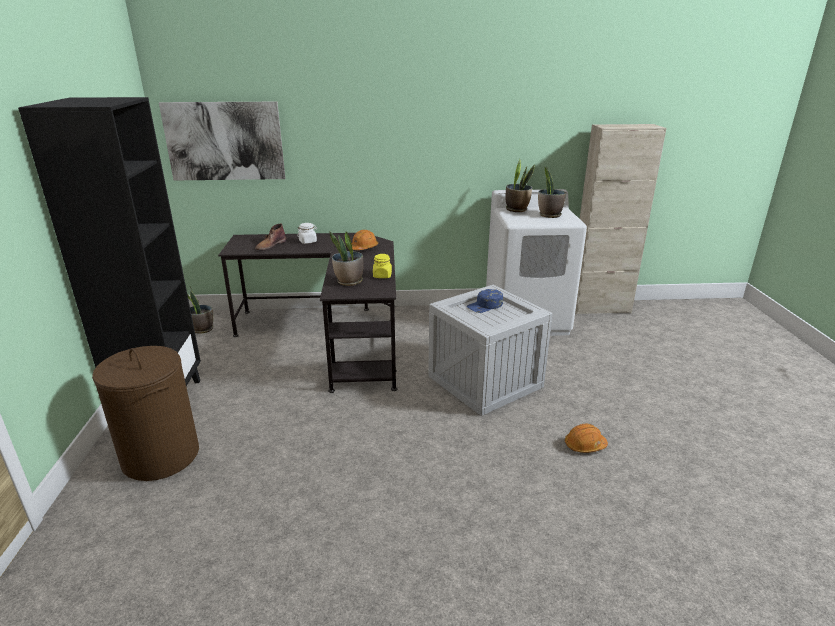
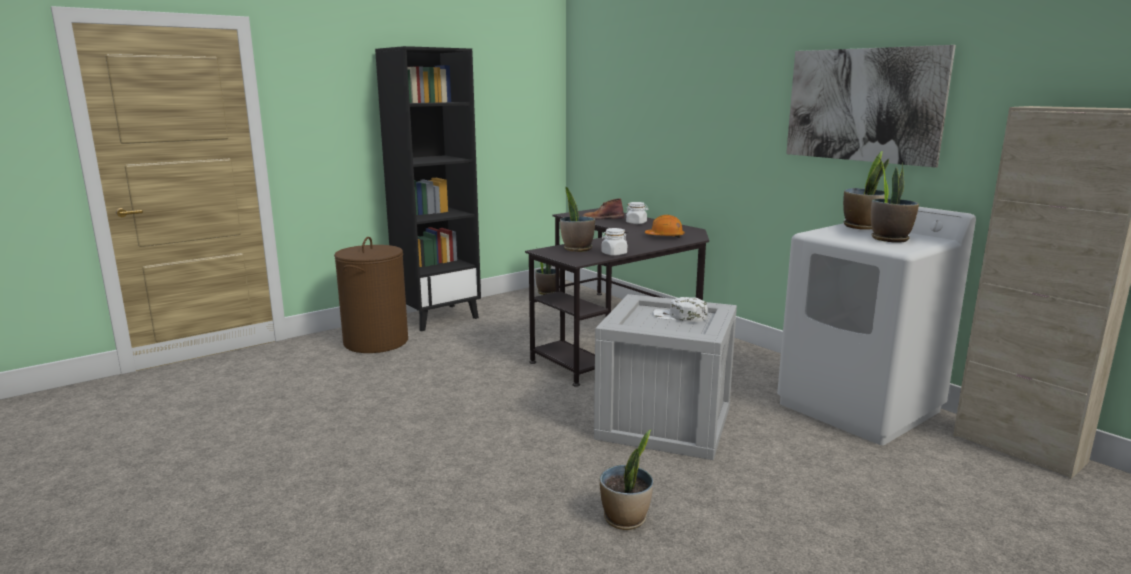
camera: 55 degrees right, 10 degrees down
picture [159,102,285,181] -> picture moved to [786,45,956,168]
yellow jar [373,254,392,278] -> white jar [601,228,627,256]
blue cap [466,289,503,313] -> white cap [653,297,708,322]
orange hard hat [565,424,608,453] -> potted plant [600,430,653,530]

